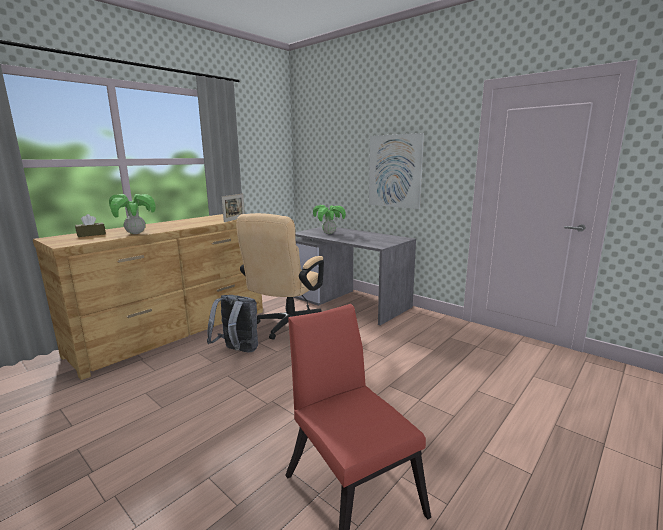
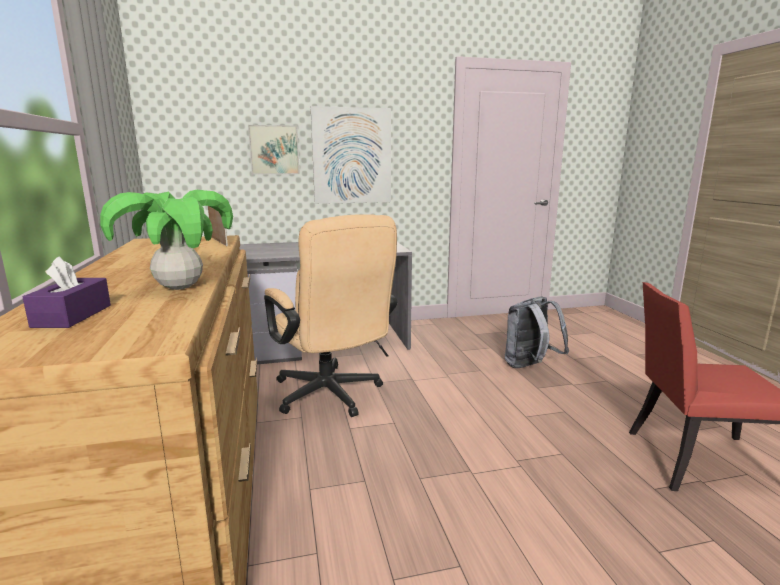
camera: 55 degrees left, 0 degrees up
brown tissue box [75,214,106,237] -> purple tissue box [23,256,111,328]
grey backpack [207,295,258,352] -> grey backpack moved to [505,297,569,368]
potted plant [313,205,346,234] -> none
none -> picture [248,125,300,175]

